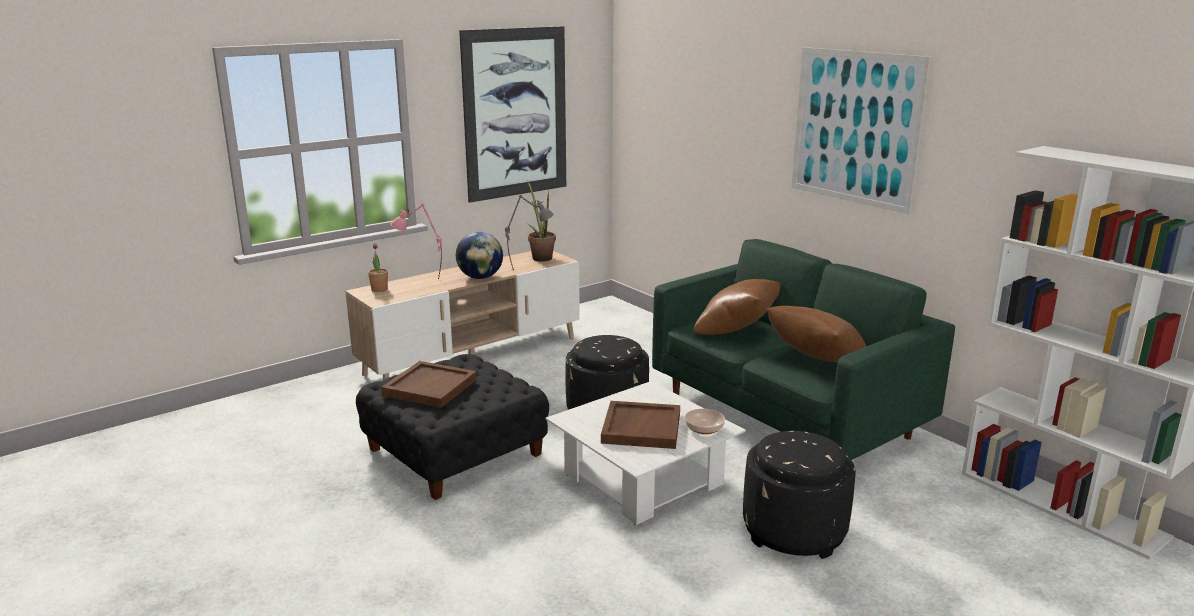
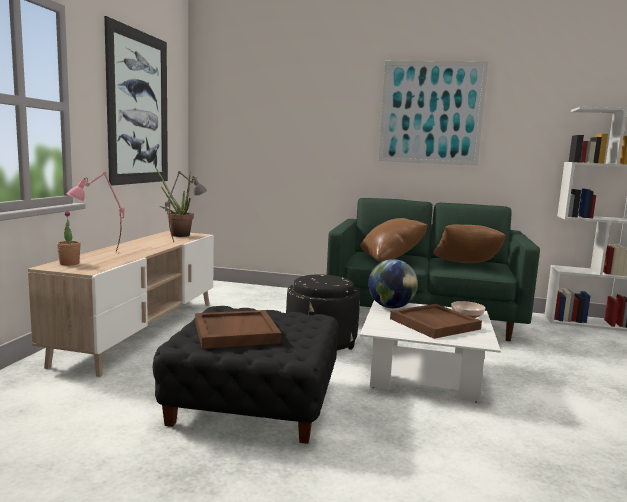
camera: 40 degrees left, 10 degrees down
globe [456,232,503,279] -> globe moved to [368,259,418,308]
black ottoman [743,431,856,559] -> none

